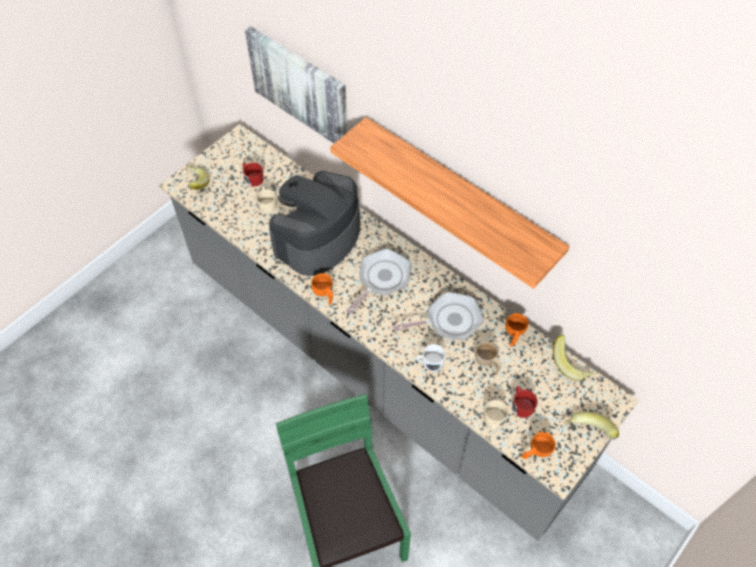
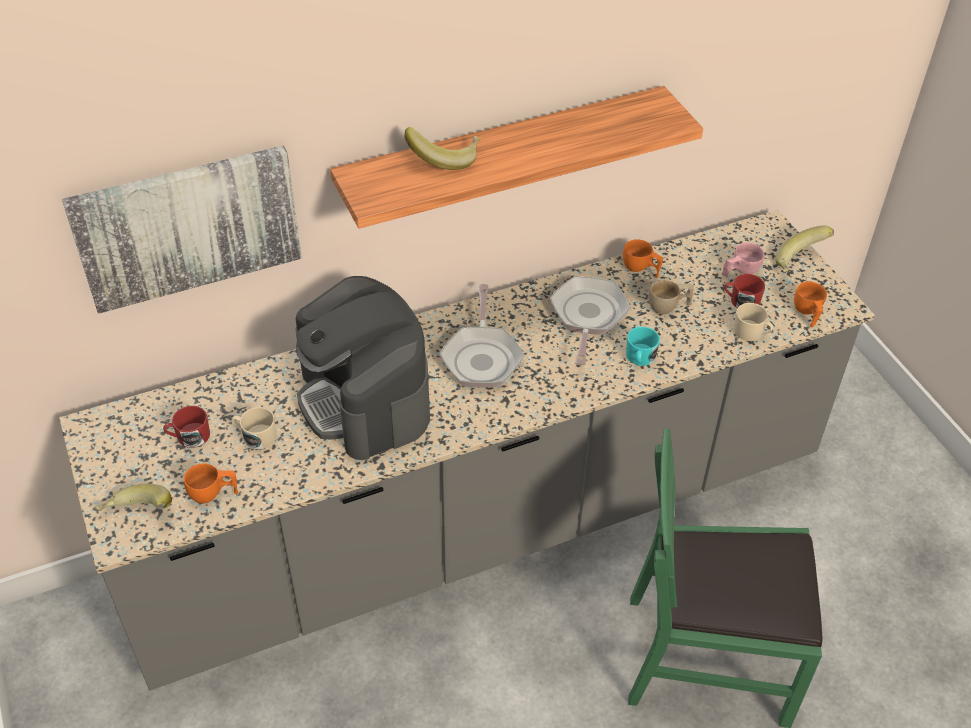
camera: 65 degrees left, 10 degrees down
orange cup [311,273,333,305] -> orange cup moved to [184,463,238,503]
frying pan [346,248,411,314] -> frying pan turned 150 degrees counterclockwise [439,284,524,388]
white mug [416,344,446,371] -> turquoise mug [626,327,660,366]
banana [553,335,596,381] -> banana moved to [404,127,481,170]
none -> pink cup [722,243,765,276]

